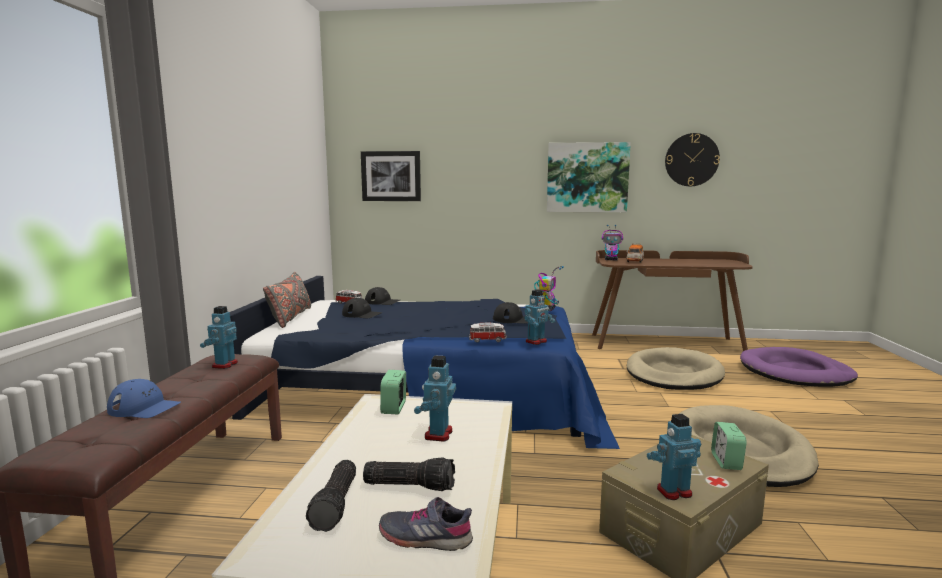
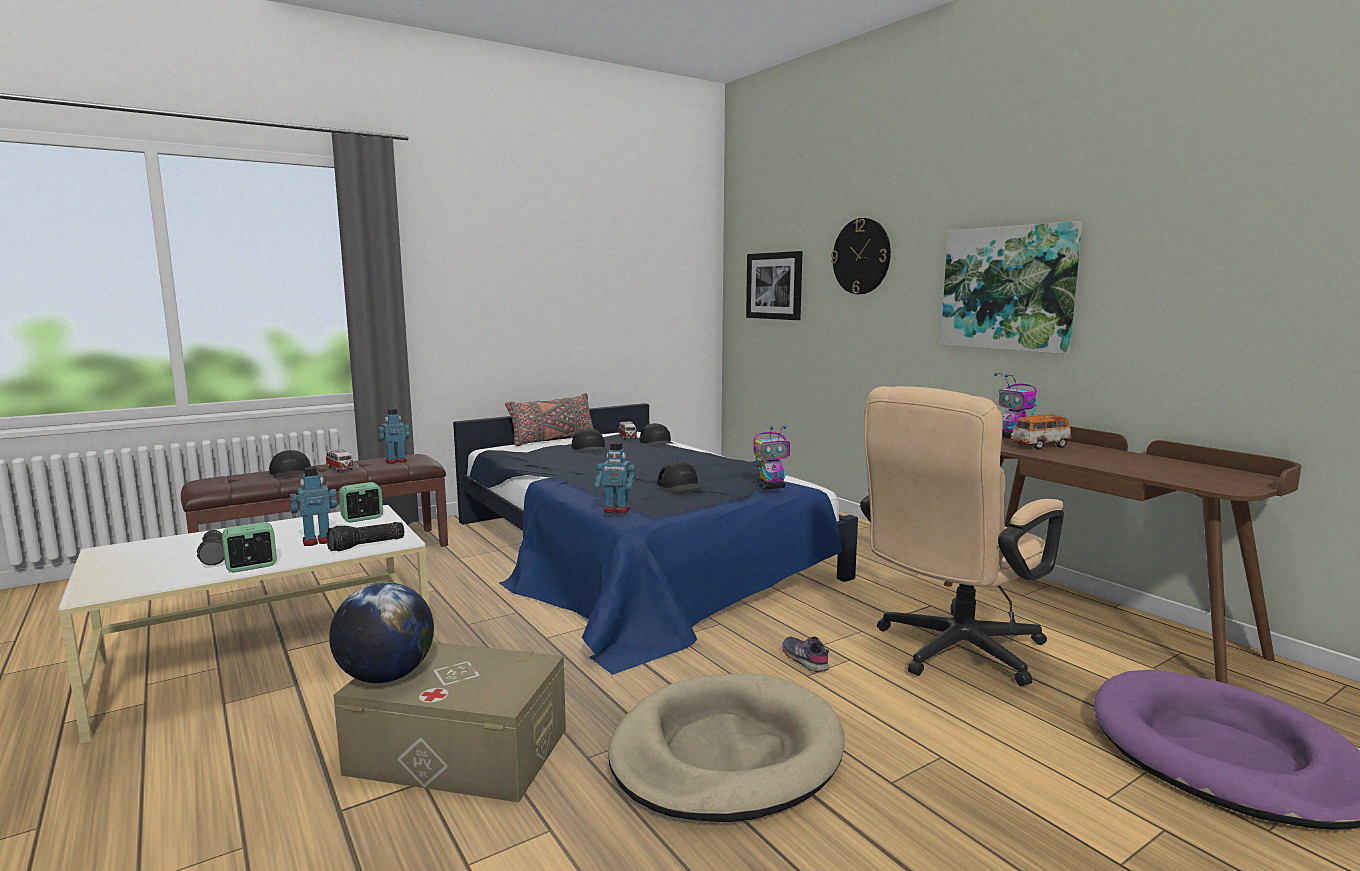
camera: 50 degrees right, 0 degrees up
blue cap [107,379,181,418] -> black cap [269,450,311,478]
flashlight [306,460,356,532] -> flashlight moved to [326,522,404,551]
grey shoe [379,497,473,551] -> grey shoe moved to [782,637,829,672]
toy car [469,323,507,343] -> toy car moved to [326,449,354,472]
beige dog bed [627,347,725,390] -> beige office chair [860,386,1064,686]
toy robot [647,414,701,500] -> globe [329,582,434,683]
wall clock [665,133,720,186] -> wall clock moved to [831,218,891,294]
alarm clock [711,422,747,470] -> alarm clock moved to [222,522,277,572]

